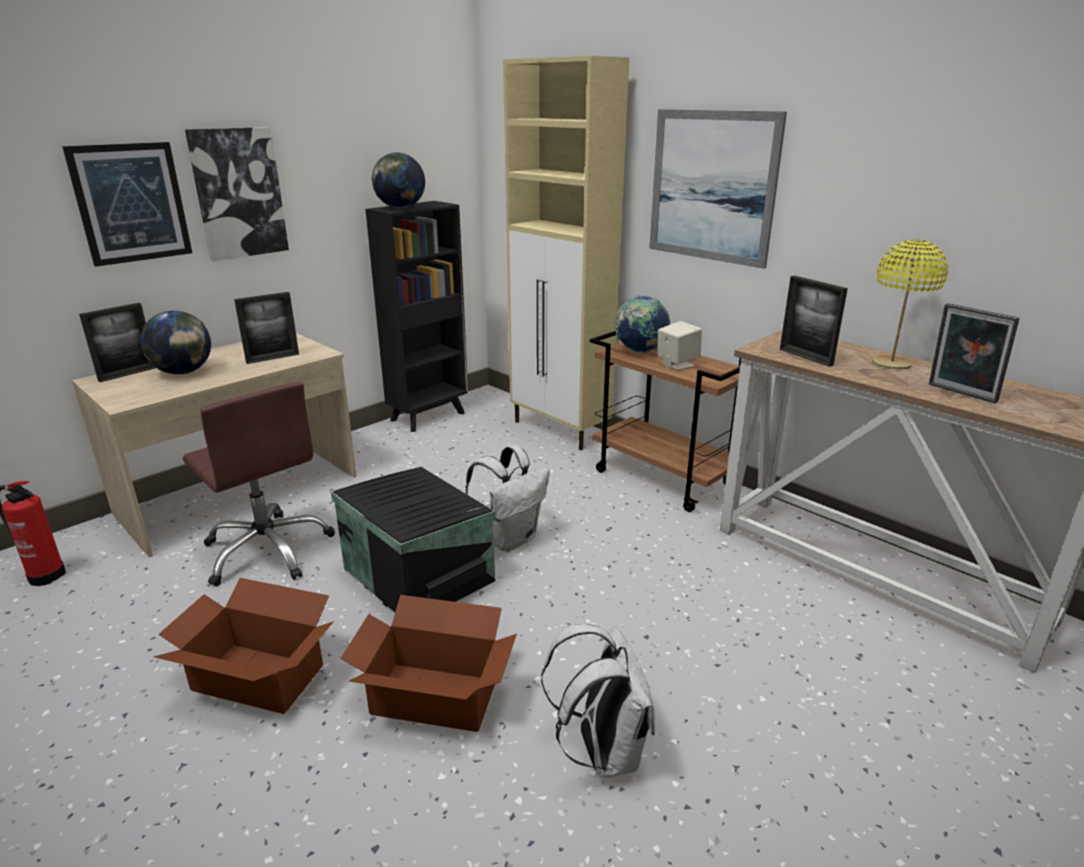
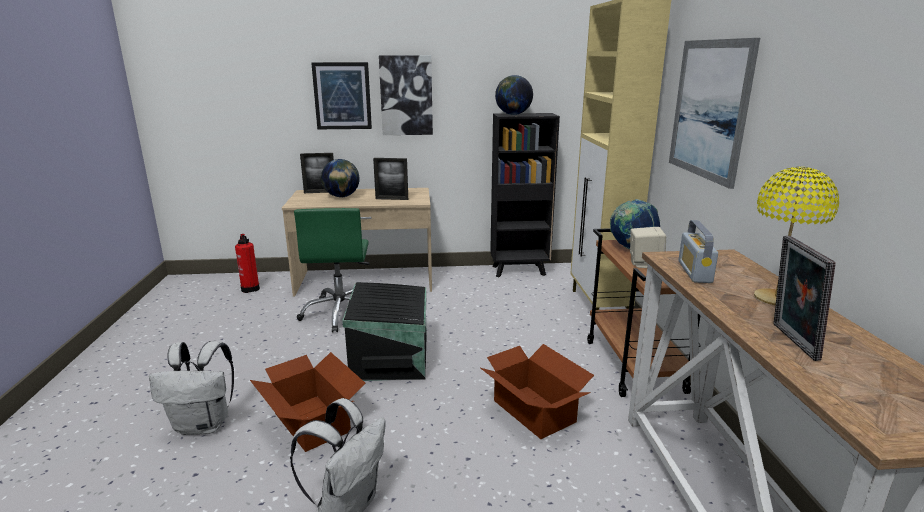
camera: 40 degrees right, 5 degrees down
cardboard box [154,578,334,714] -> cardboard box moved to [480,344,594,439]
brown office chair [183,381,335,586] -> green office chair [294,208,370,332]
white backpack [465,445,550,552] -> white backpack moved to [149,341,234,435]
picture frame [780,275,848,367] -> radio [678,220,718,283]

